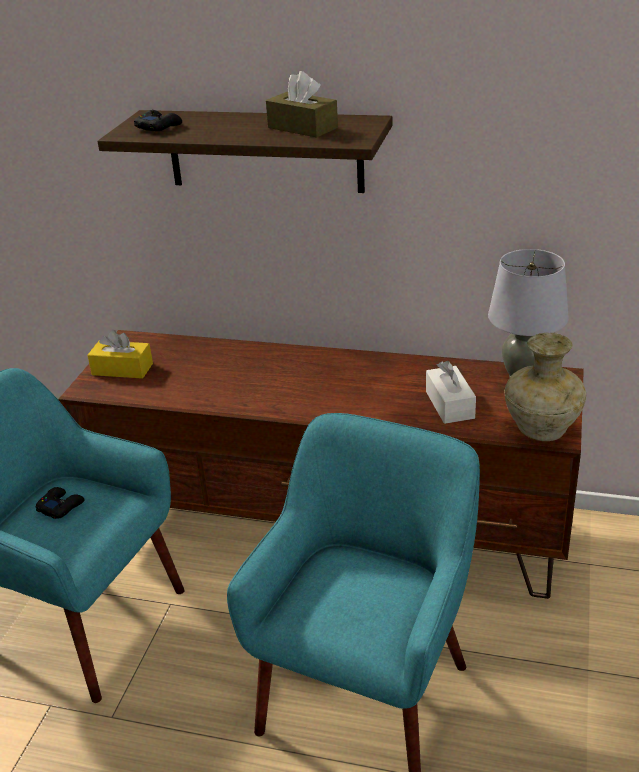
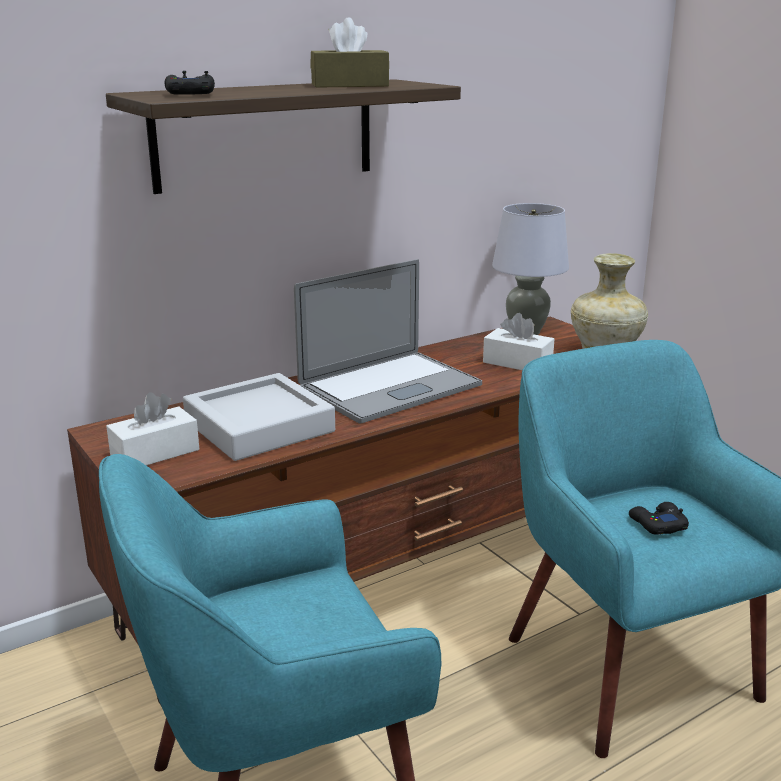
camera: 50 degrees left, 10 degrees down
black game controller [35,487,85,519] -> black game controller moved to [629,502,689,535]
yellow tissue box [87,330,153,379] -> white tissue box [106,392,199,465]
none -> grey tray [183,373,335,461]
none -> laptop [294,259,482,424]

